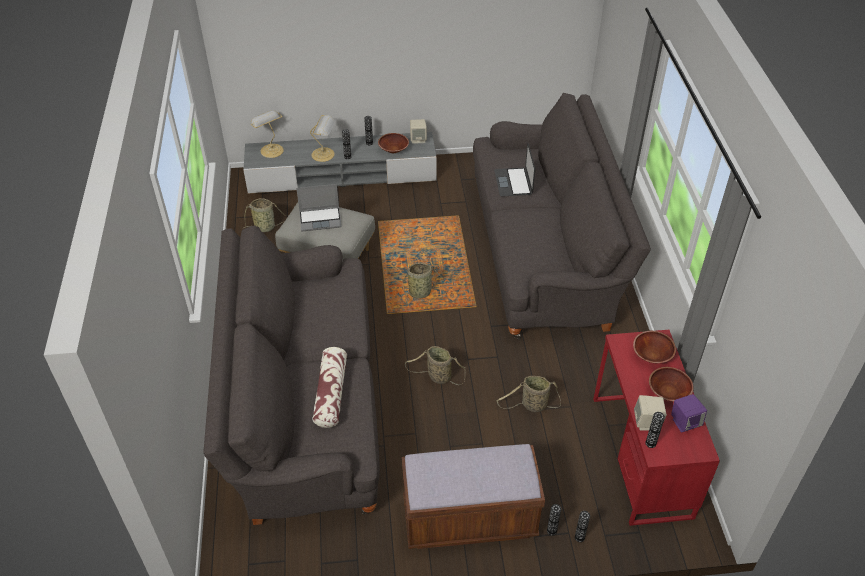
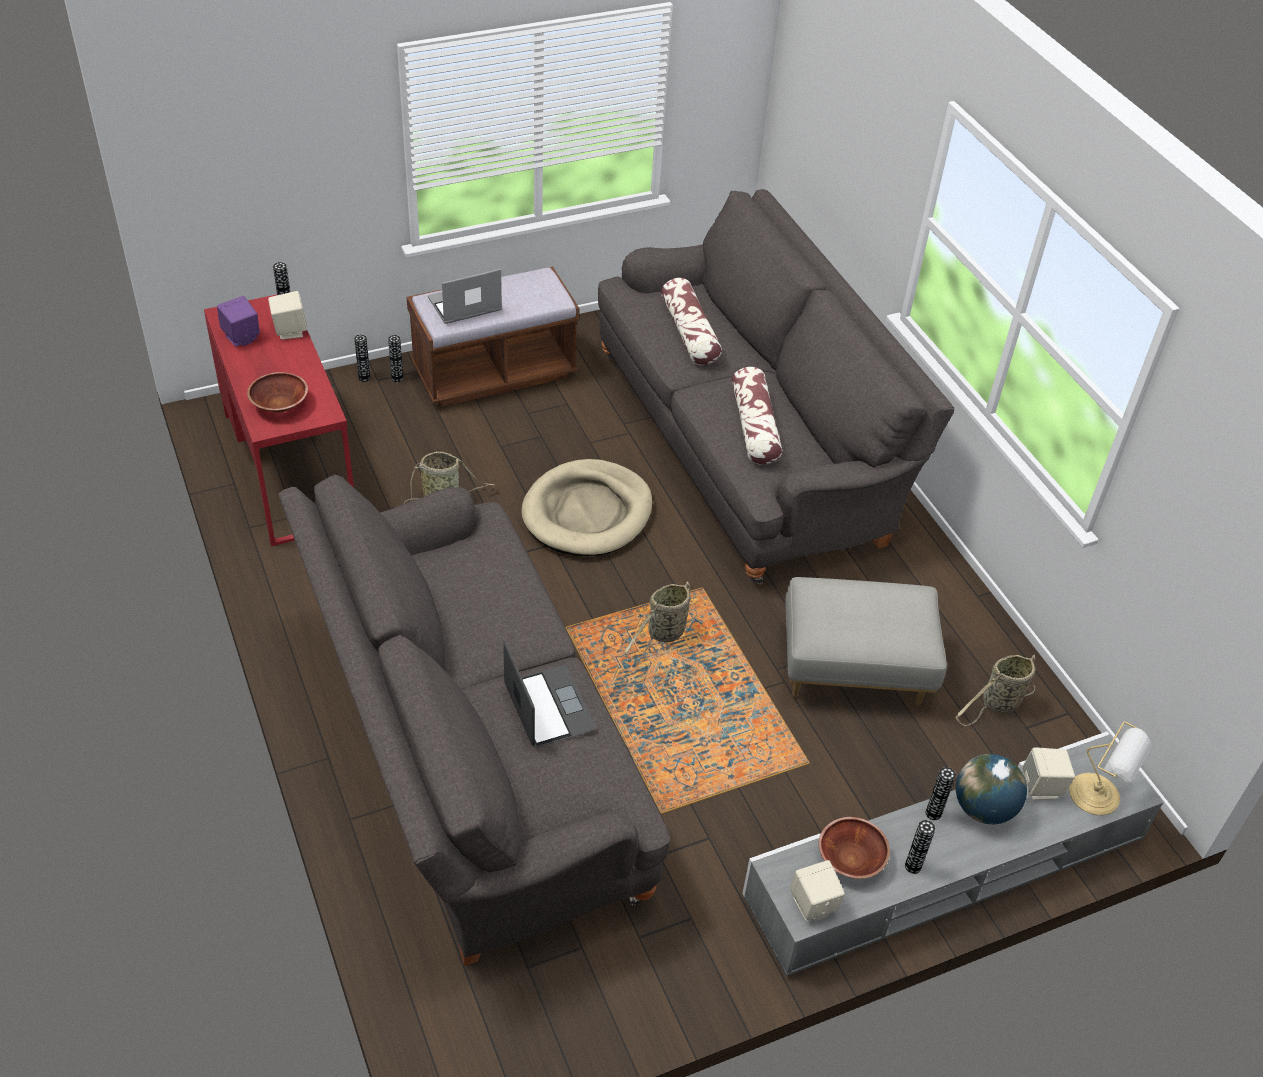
camera: 160 degrees right, 0 degrees up
laptop [296,184,342,231] -> laptop moved to [428,269,502,324]
table lamp [310,115,335,162] -> globe [956,754,1027,824]
basket [405,346,465,385] -> beige dog bed [521,459,653,556]
brown bowl [649,367,694,402] -> none
none -> pillow [732,367,782,465]
none -> beige speaker [1022,748,1075,800]

